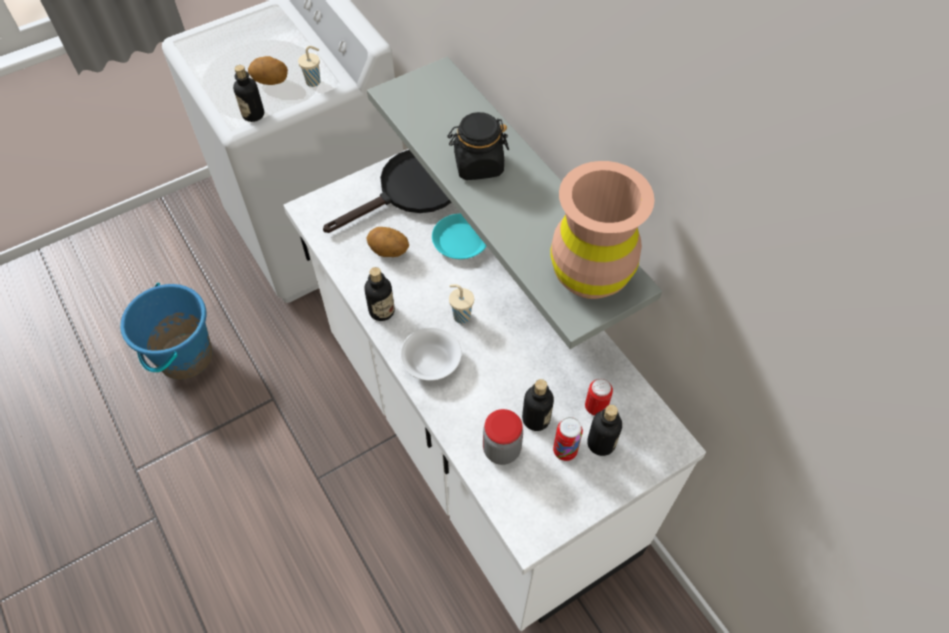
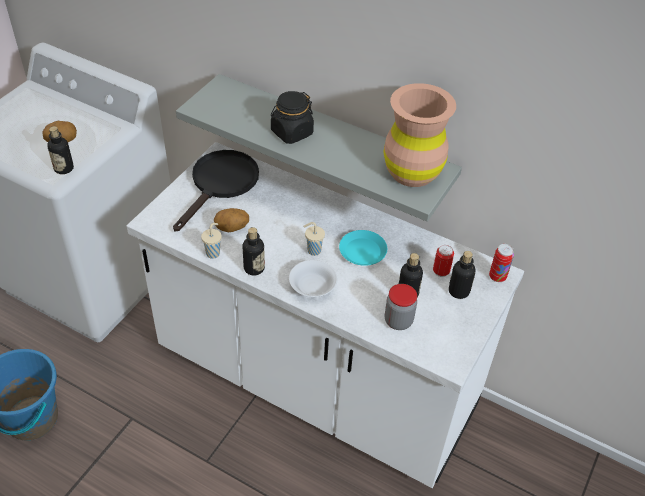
camera: 30 degrees left, 10 degrees down
beige cup [298,46,320,87] -> beige cup moved to [201,223,222,259]
turquoise plate [432,214,487,259] -> turquoise plate moved to [339,230,387,266]
can [553,417,583,461] -> can moved to [489,244,514,282]

